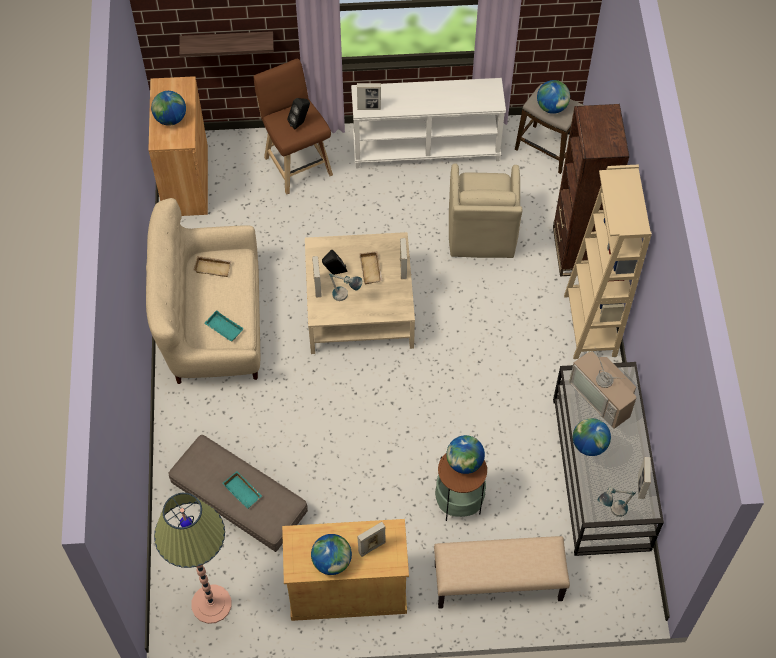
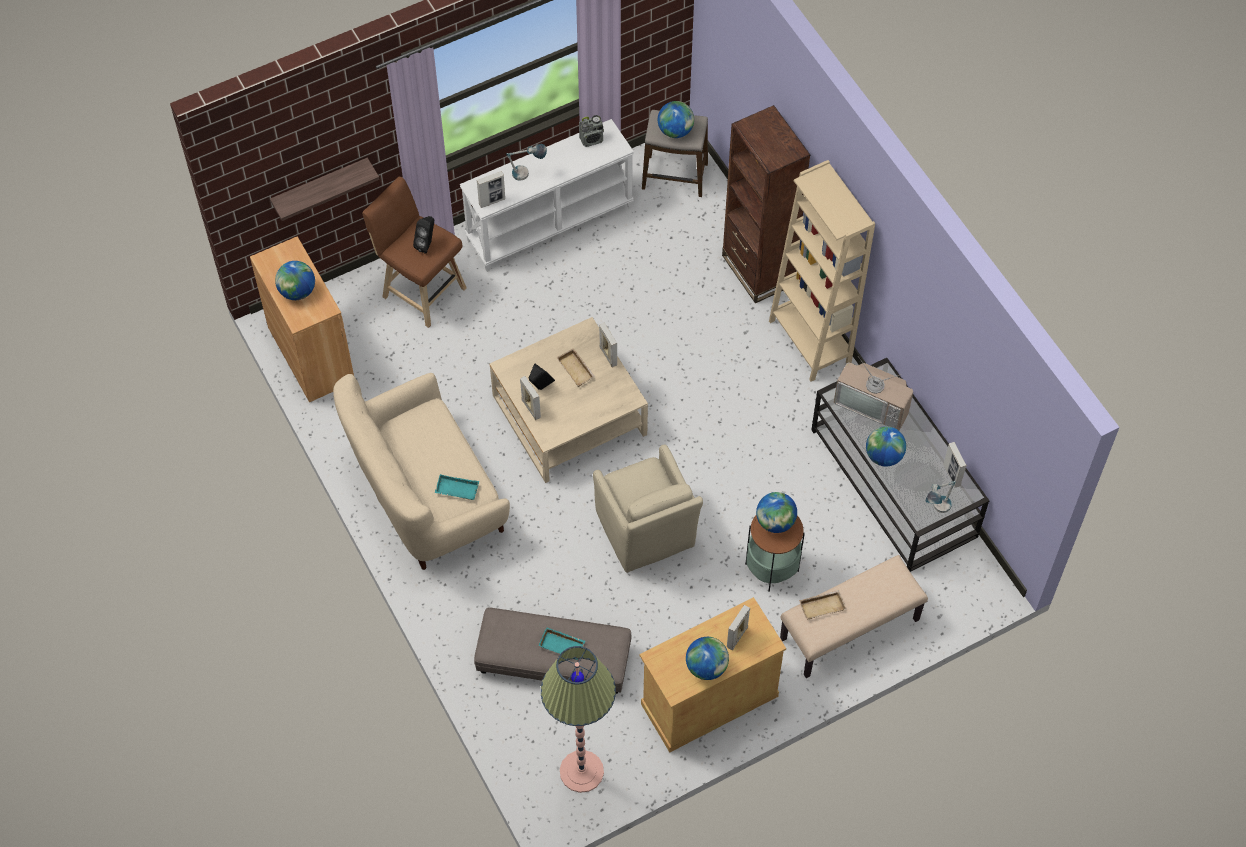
camera: 25 degrees left, 0 degrees up
beige tray [193,256,232,277] -> beige tray moved to [799,590,846,619]
table lamp [329,273,362,301] -> table lamp moved to [506,144,547,181]
beige armchair [449,163,523,258] -> beige armchair moved to [593,445,703,573]
none -> radio [579,115,604,147]

